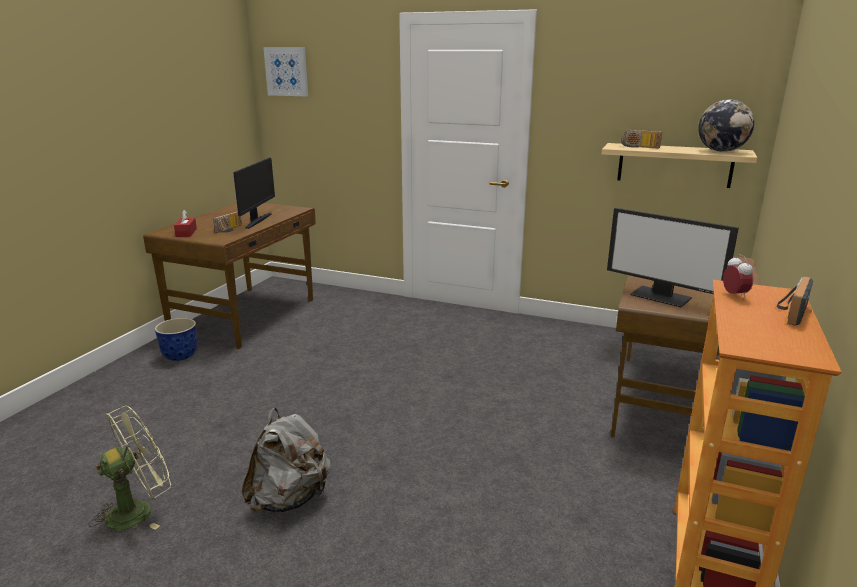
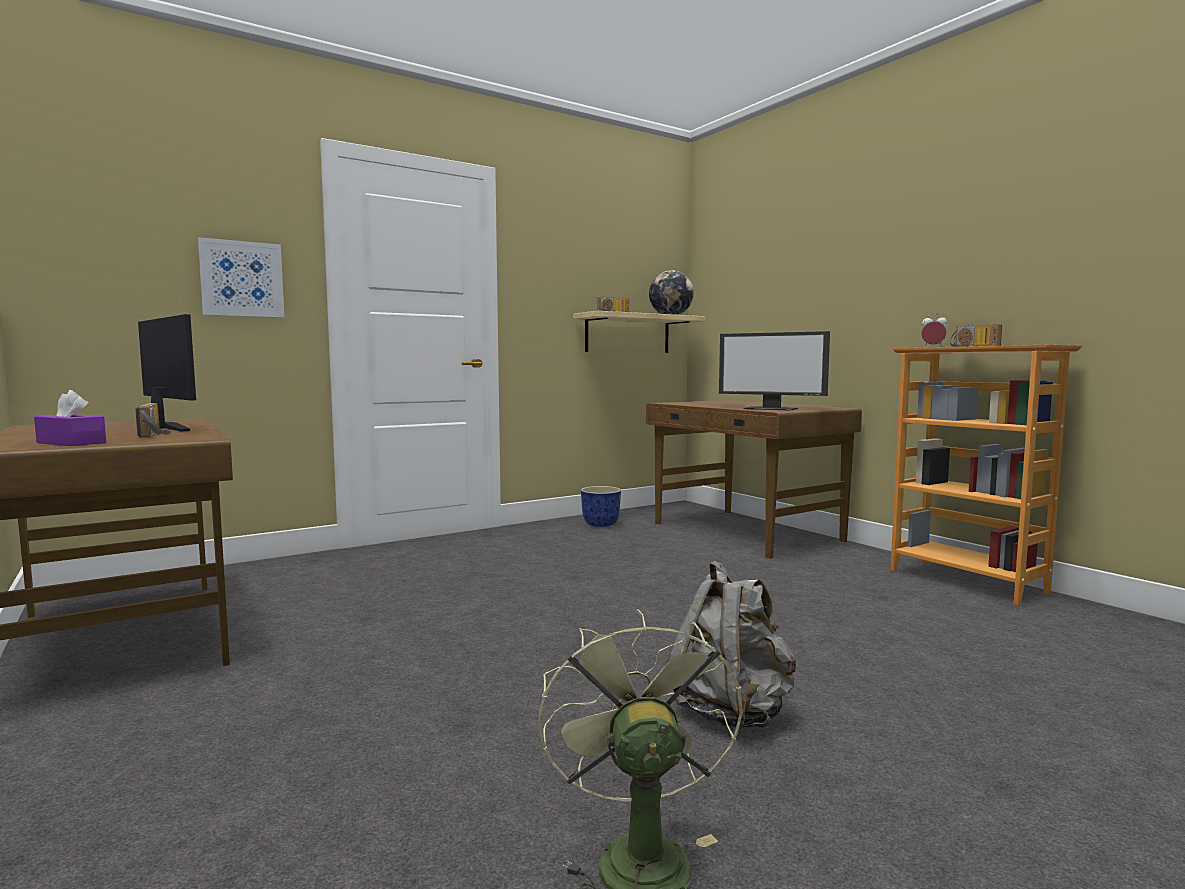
camera: 55 degrees left, 15 degrees down
planter [155,318,197,361] -> planter moved to [581,486,621,527]
red tissue box [174,210,197,237] -> purple tissue box [34,390,106,446]
picture [263,47,308,96] -> picture moved to [198,237,284,318]
monitor [607,208,739,307] -> monitor turned 45 degrees clockwise [719,331,830,411]

